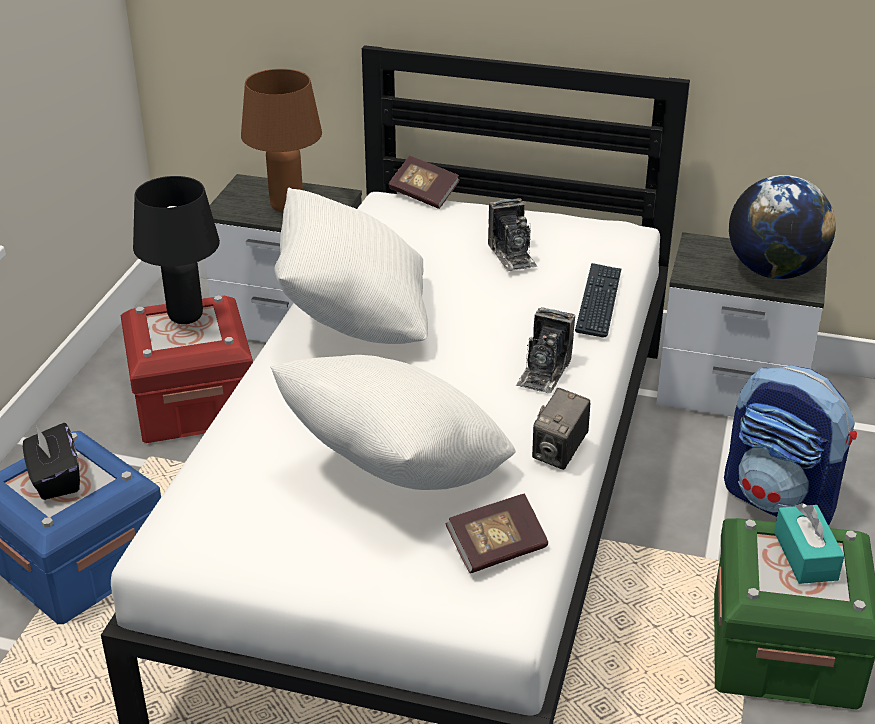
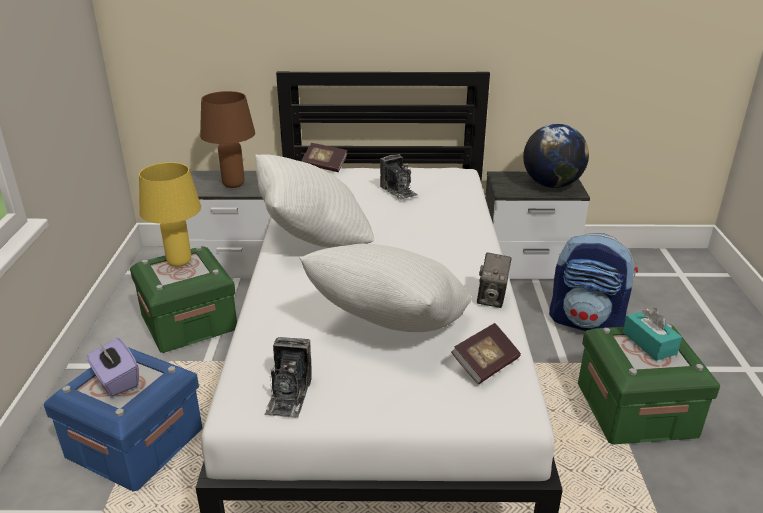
camera: 15 degrees left, 5 degrees down
black tissue box [23,423,80,500] -> purple tissue box [87,338,139,397]
red storage box [121,295,253,443] -> green storage box [130,246,237,353]
black table lamp [133,176,220,324] -> yellow table lamp [139,162,201,267]
camera [516,307,575,394] -> camera moved to [264,337,312,418]
keyboard [575,263,621,338] -> none

